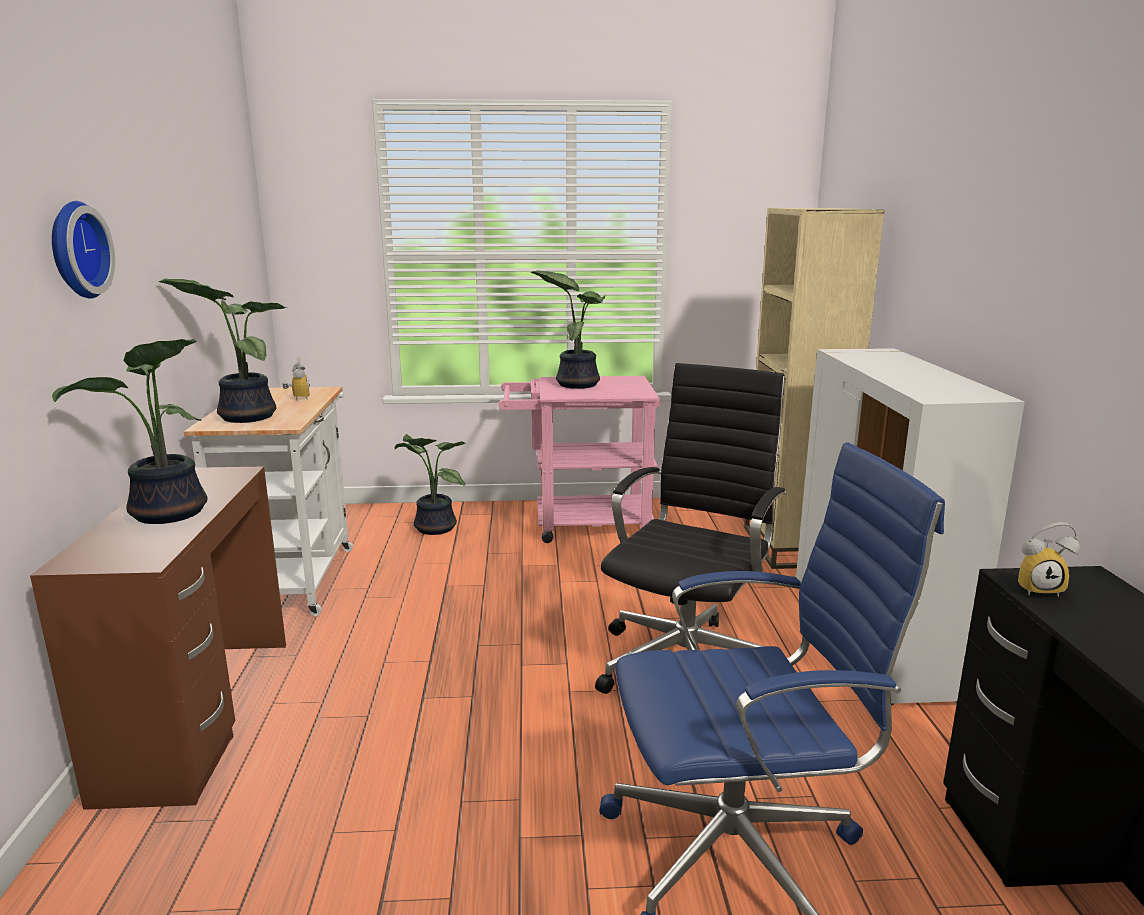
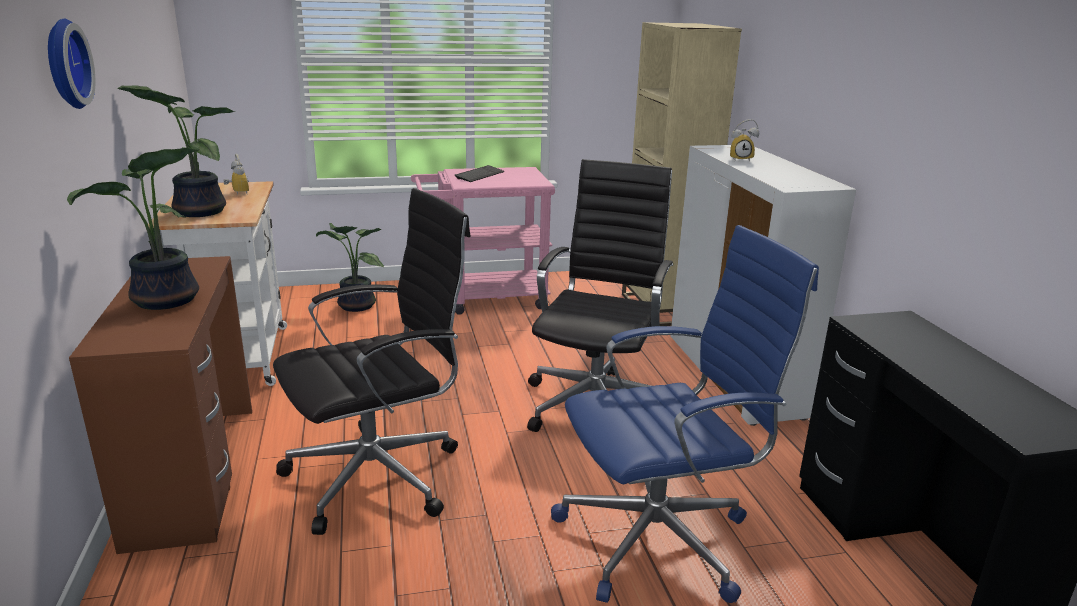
camera: 10 degrees left, 5 degrees up
potted plant [531,271,605,389] -> keyboard [455,165,504,182]
alarm clock [1018,522,1080,597] -> alarm clock moved to [730,119,759,162]
none -> black office chair [273,188,471,535]

